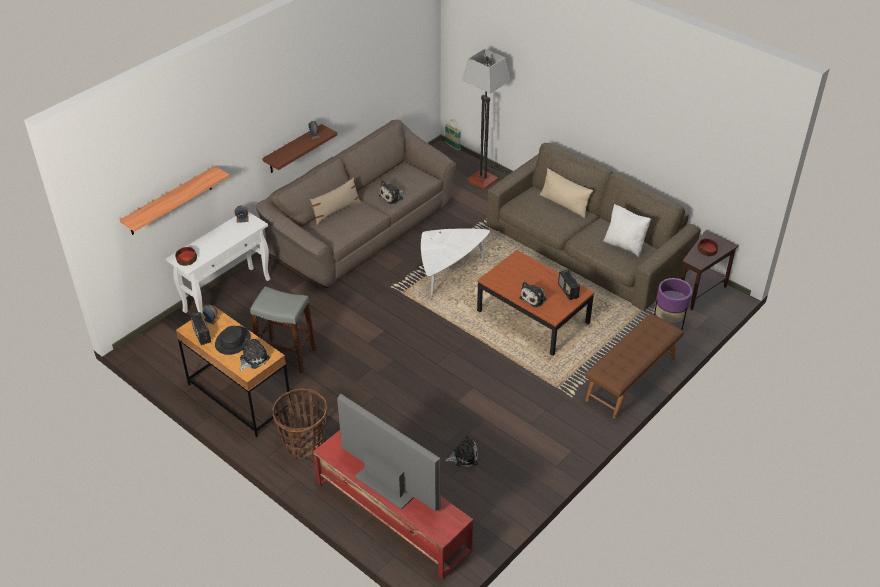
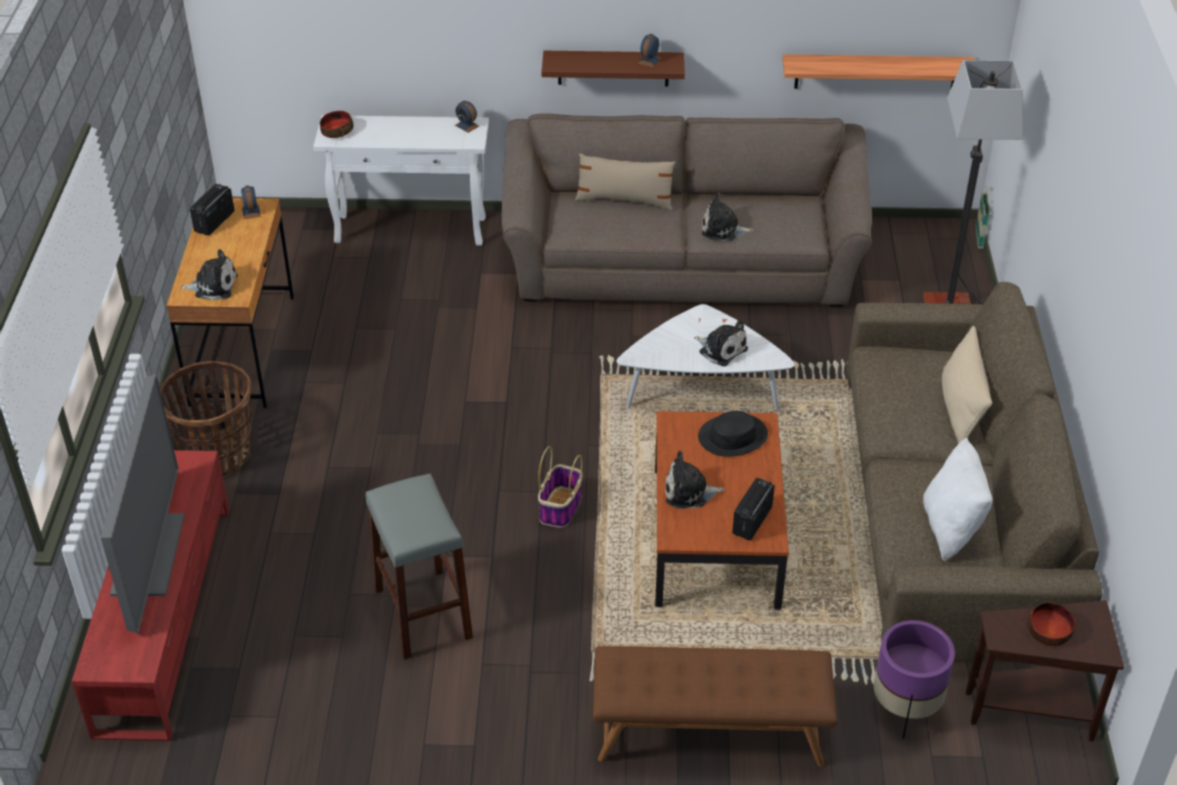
camera: 50 degrees right, 0 degrees up
shelf [120,166,229,235] -> shelf moved to [782,54,975,90]
black hat [215,326,251,355] -> black hat moved to [698,411,768,457]
grey stool [250,287,316,373] -> grey stool moved to [366,473,473,660]
plush toy [445,435,478,467] -> plush toy moved to [694,320,748,367]
none -> basket [538,446,583,527]

